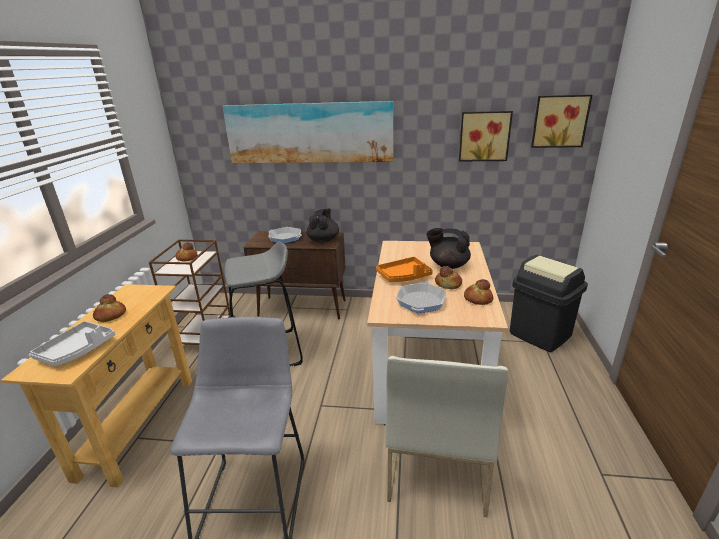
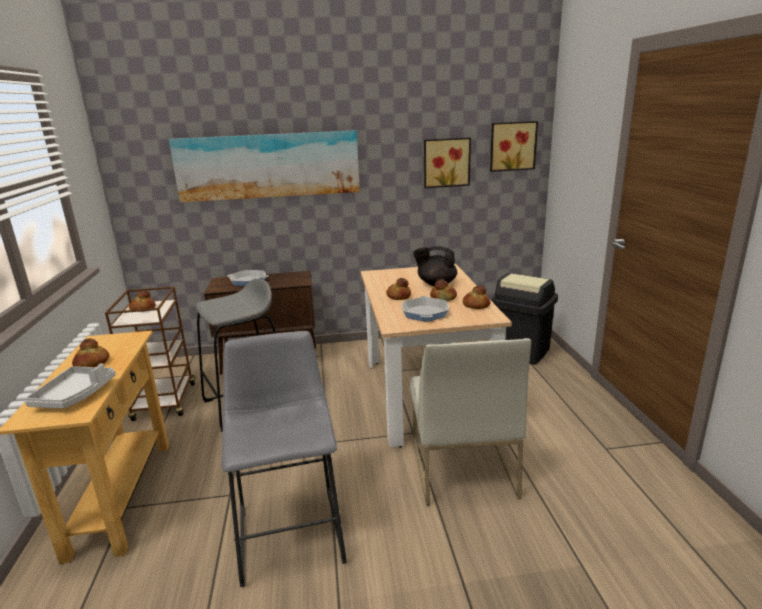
camera: 15 degrees left, 5 degrees down
black teapot [307,209,339,243] -> none
orange tray [376,257,433,282] -> bread [386,278,411,300]

